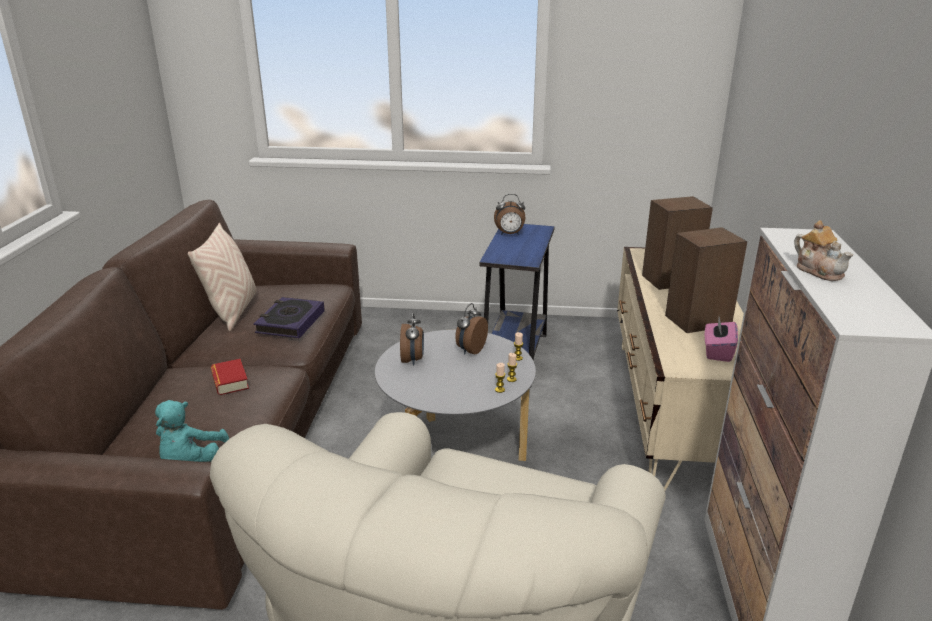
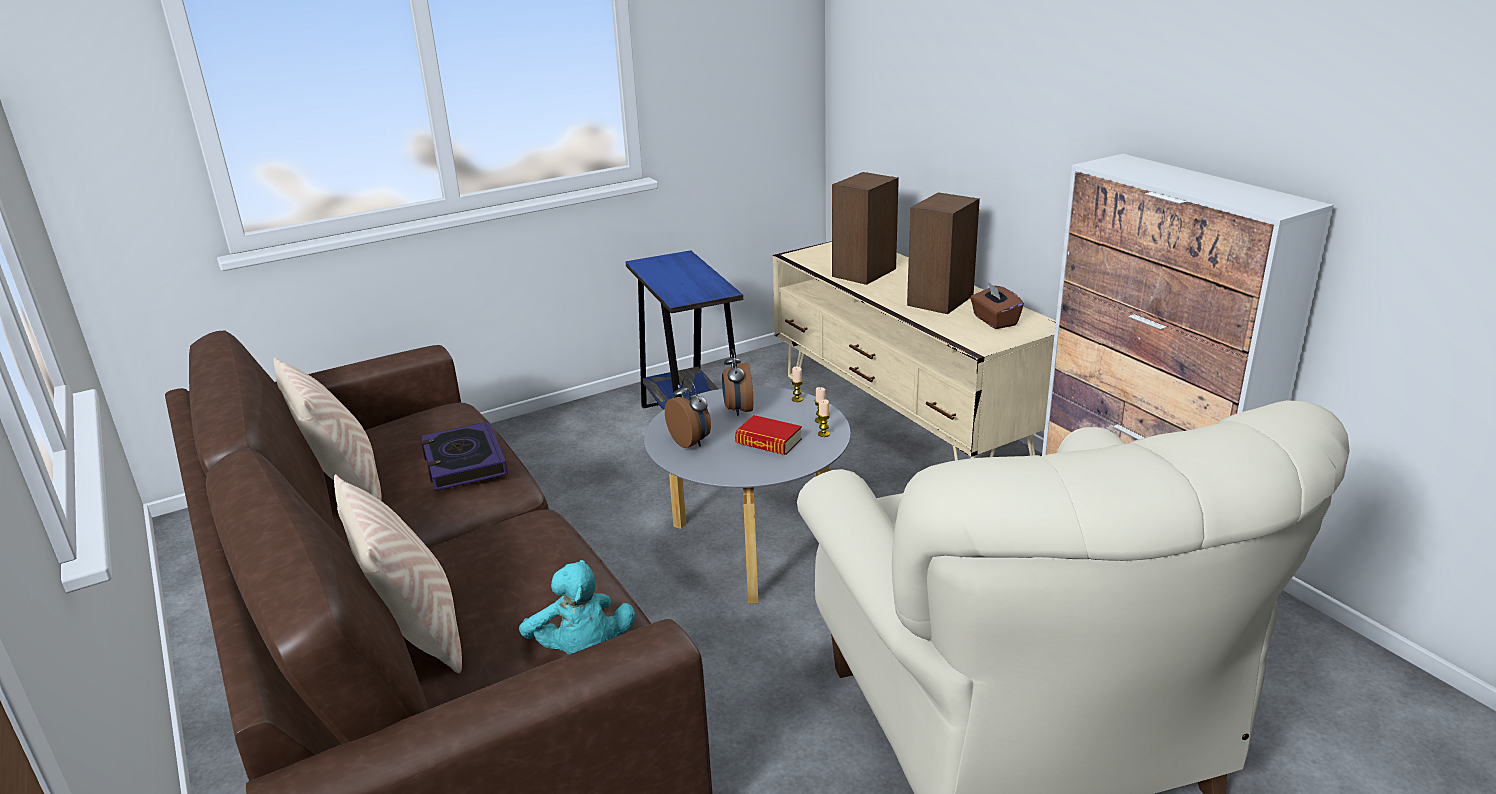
camera: 35 degrees left, 0 degrees up
book [211,359,249,395] -> book moved to [735,415,802,455]
alarm clock [494,194,525,235] -> none
pink tissue box [705,317,738,362] -> brown tissue box [970,282,1024,329]
teapot [794,220,854,281] -> none
none -> beige pillow [334,474,462,673]

